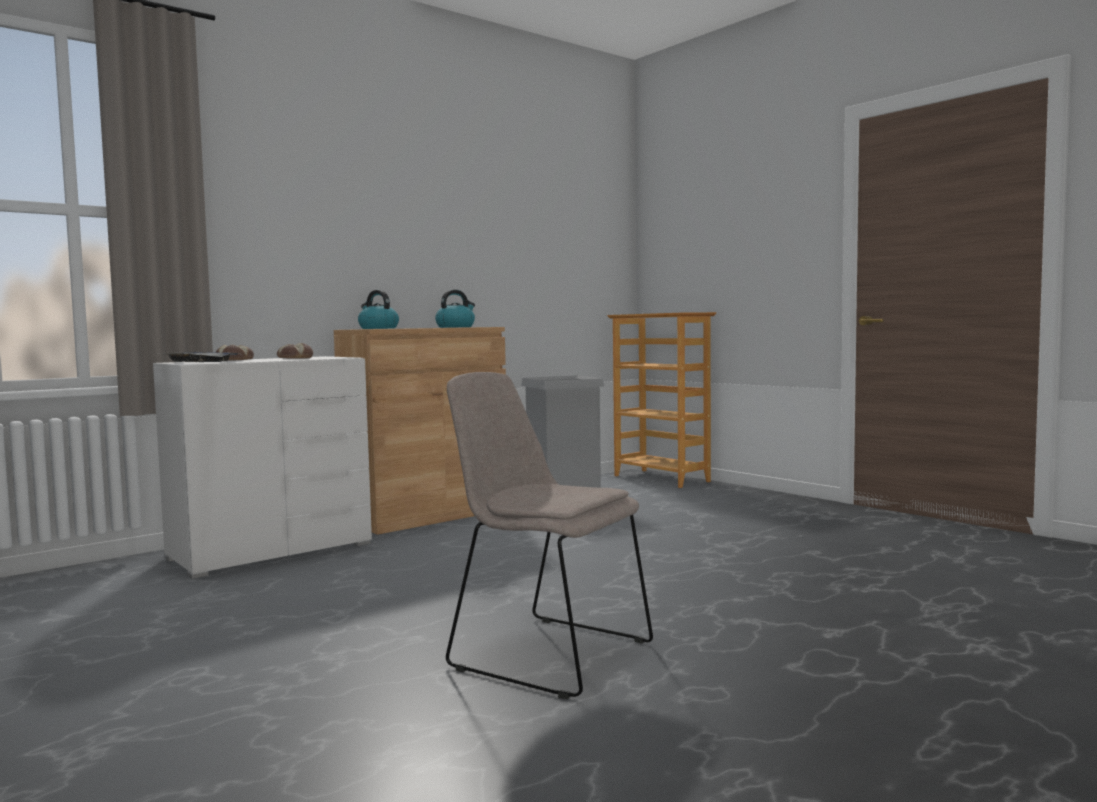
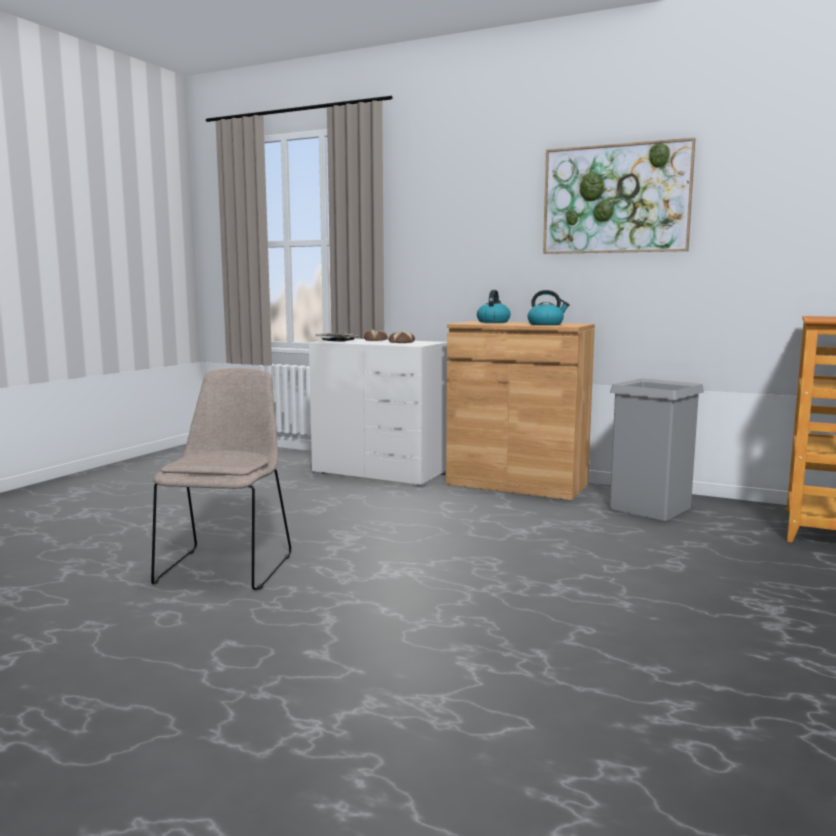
camera: 65 degrees right, 5 degrees up
none -> picture [543,138,695,254]

